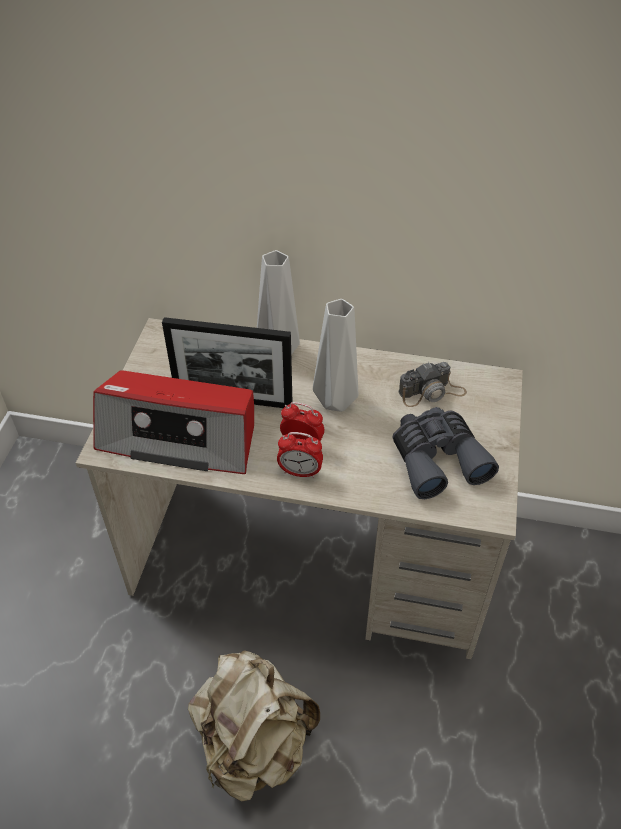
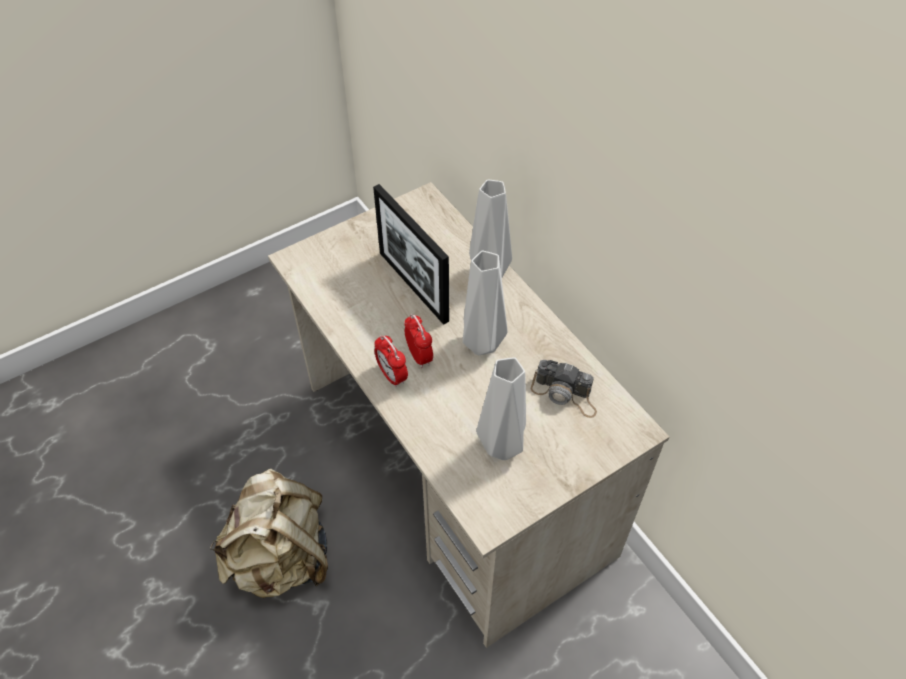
camera: 45 degrees right, 5 degrees up
radio [93,370,254,474] -> none
grey binoculars [392,407,499,499] -> grey vase [476,357,526,460]

